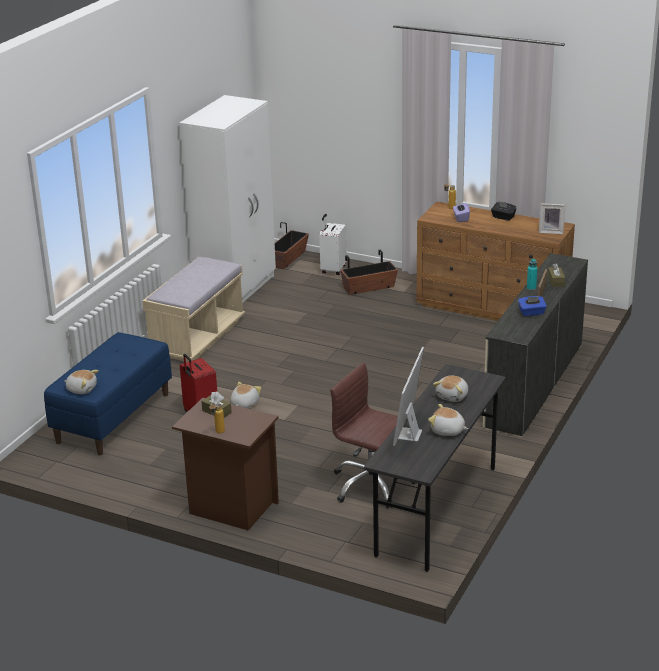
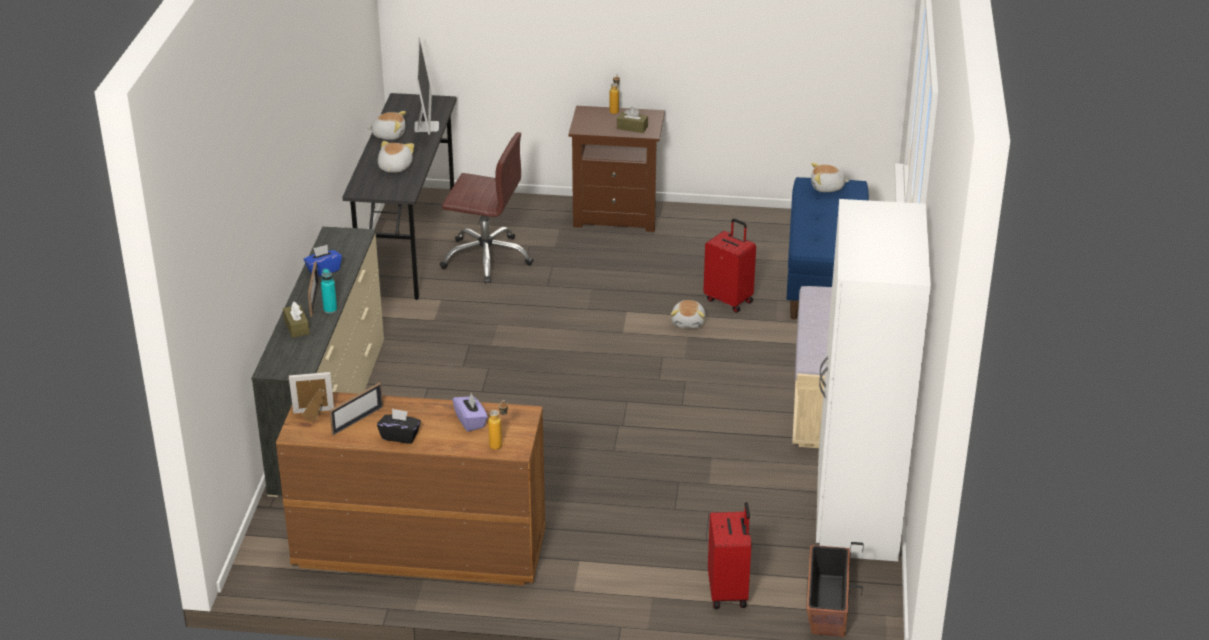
camera: 160 degrees right, 5 degrees up
white suitcase [319,214,347,275] -> red suitcase [708,502,751,609]
planter [341,250,398,295] -> none
none -> picture frame [329,383,383,436]

